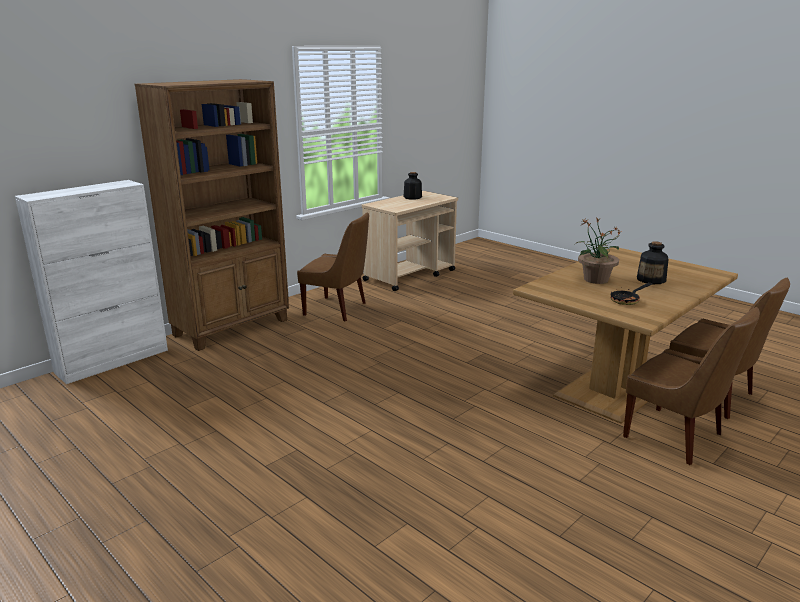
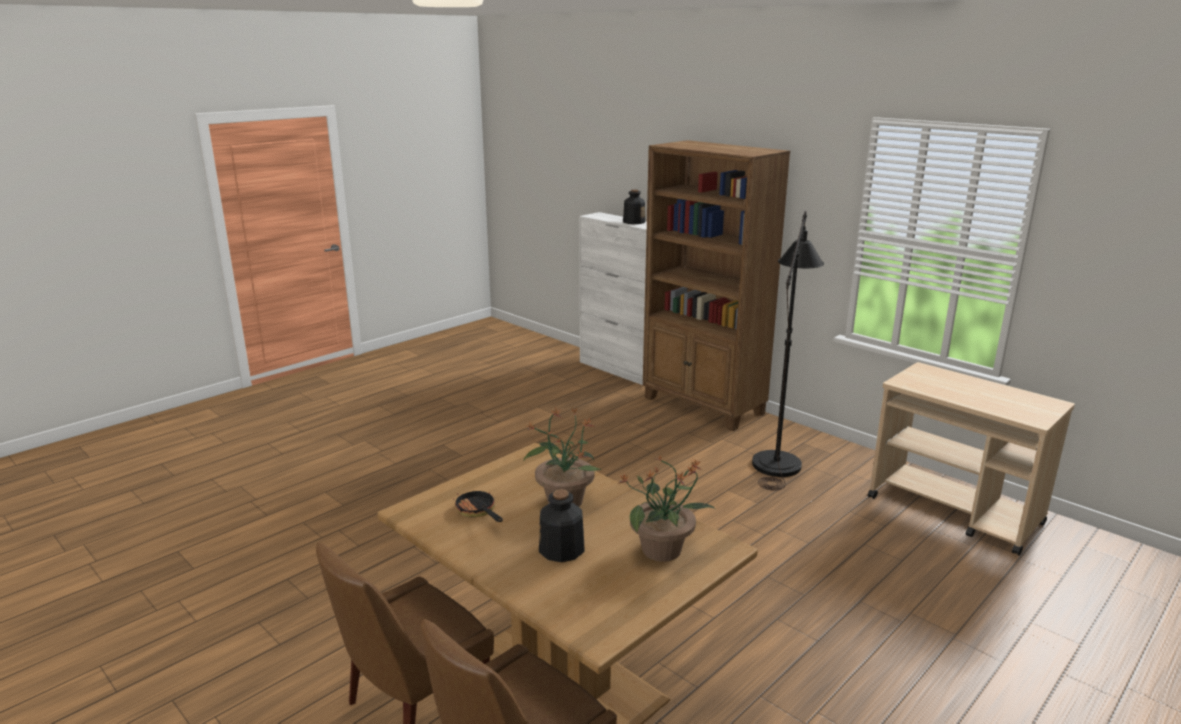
camera: 90 degrees right, 0 degrees up
brown chair [297,212,369,321] -> black floor lamp [752,210,824,490]
bottle [404,172,422,200] -> bottle moved to [623,189,645,224]
none -> potted plant [618,455,715,562]

